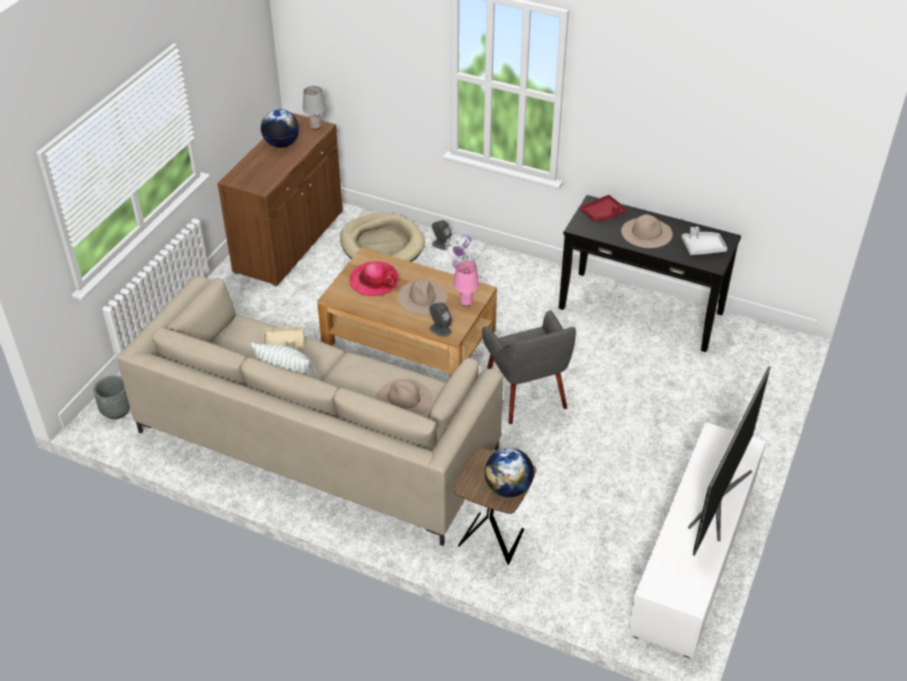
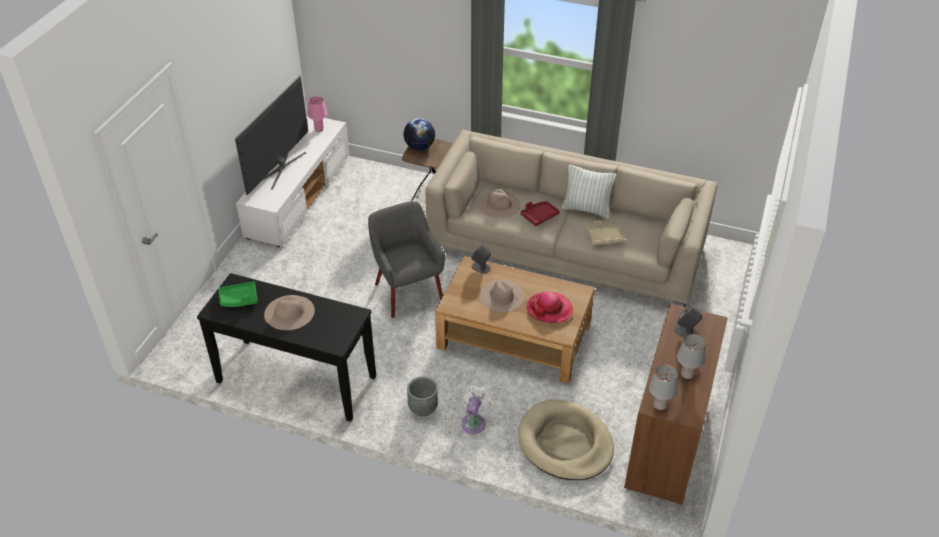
camera: 175 degrees right, 0 degrees up
grey planter [93,376,130,419] -> grey planter moved to [407,377,438,416]
globe [261,109,299,148] -> grey table lamp [677,334,706,379]
grey speaker [432,220,452,250] -> grey speaker moved to [675,305,702,337]
pink table lamp [453,261,479,306] -> pink table lamp moved to [308,97,327,132]
red tray [580,195,626,221] -> red tray moved to [520,201,560,226]
grey tray [682,227,727,255] -> green tray [219,281,258,307]

